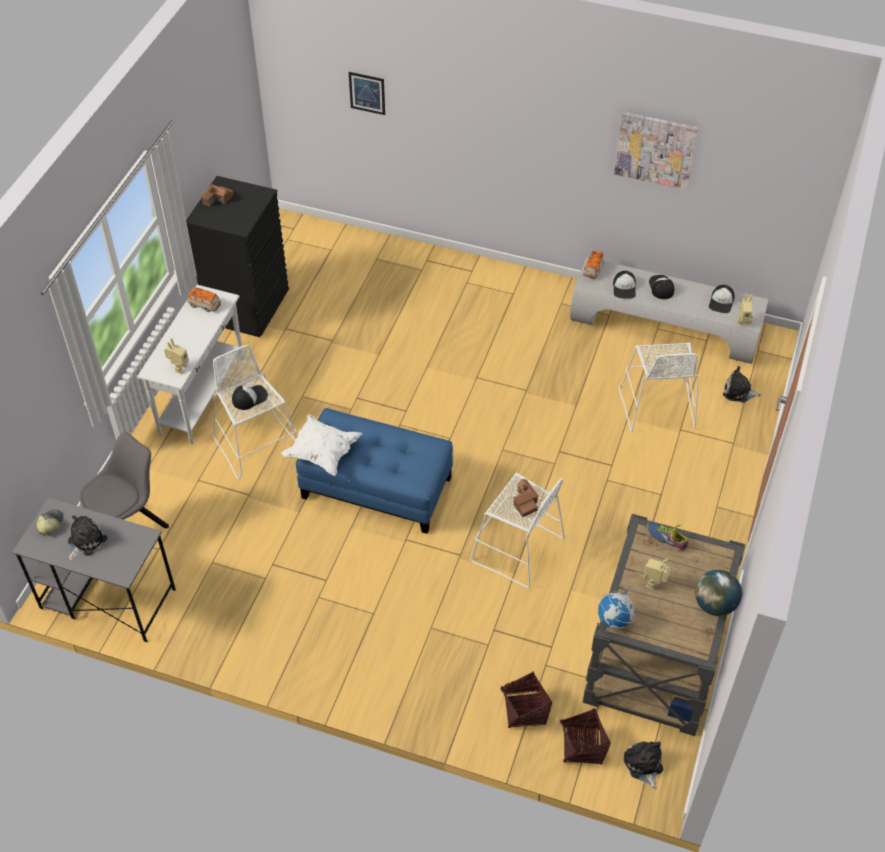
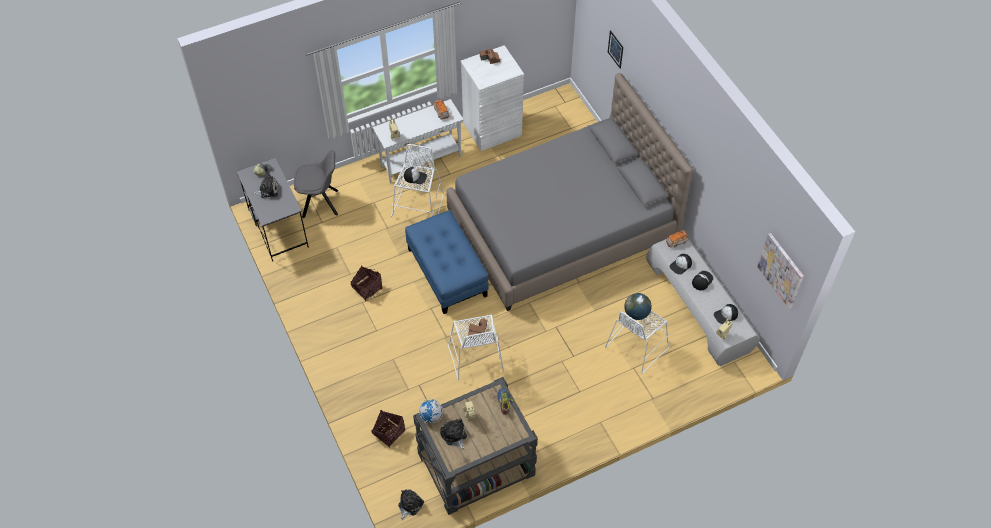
camera: 45 degrees right, 5 degrees up
black dresser [186,176,289,337] -> white dresser [461,45,524,151]
white pillow [281,414,362,476] -> none
basket [560,709,611,765] -> basket moved to [351,266,382,301]
picture [614,112,698,190] -> picture moved to [757,233,804,309]
globe [695,570,742,616] -> globe moved to [624,293,652,320]
plush toy [723,366,761,403] -> plush toy moved to [440,418,467,450]
none -> grey bed [446,73,693,311]

